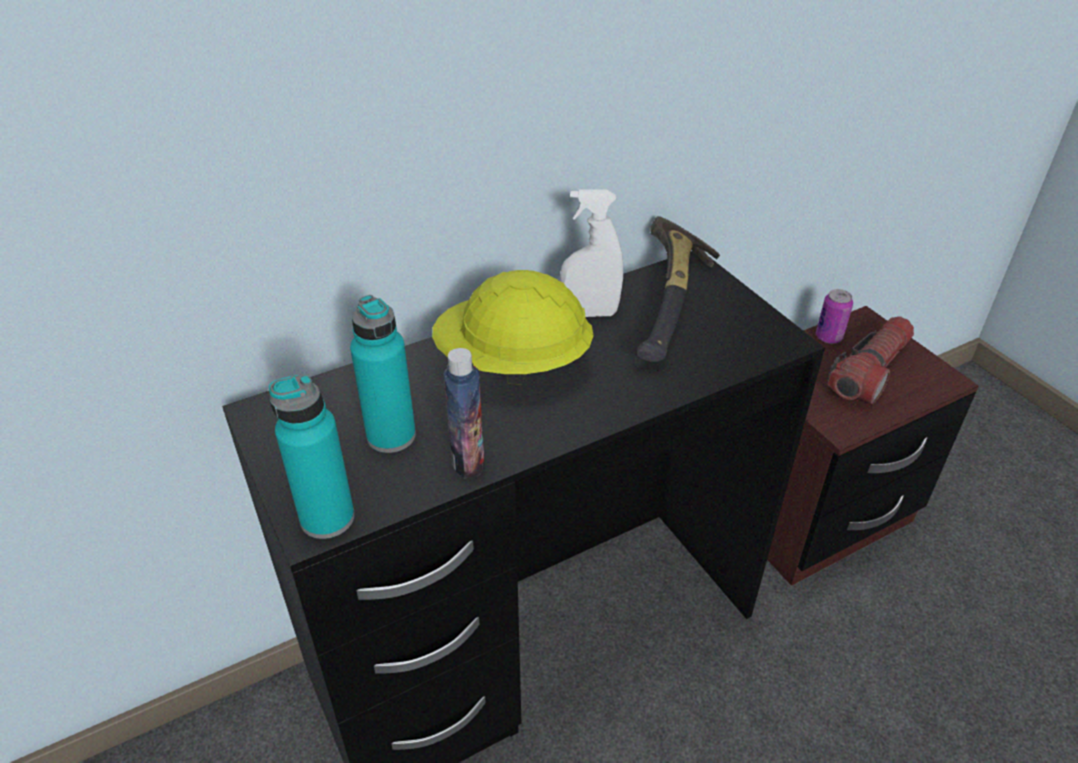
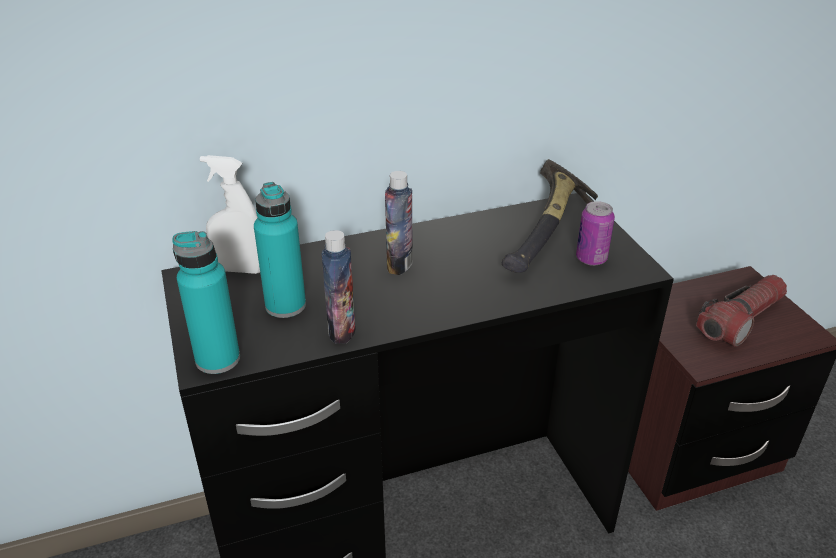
camera: 10 degrees right, 5 degrees down
yellow hard hat [432,270,594,388] -> bottle [385,171,413,275]
white spray bottle [560,189,623,317] -> white spray bottle moved to [200,155,260,274]
can [816,289,853,344] -> can moved to [576,201,615,266]

